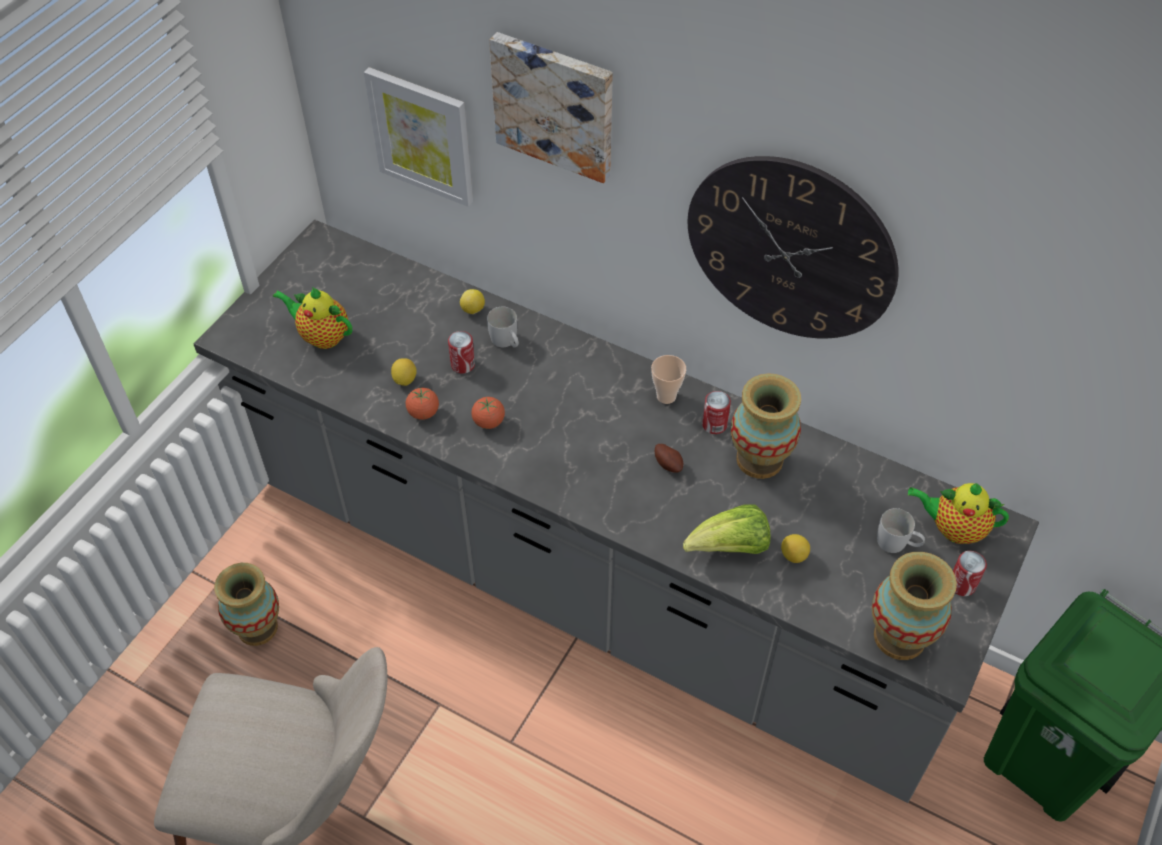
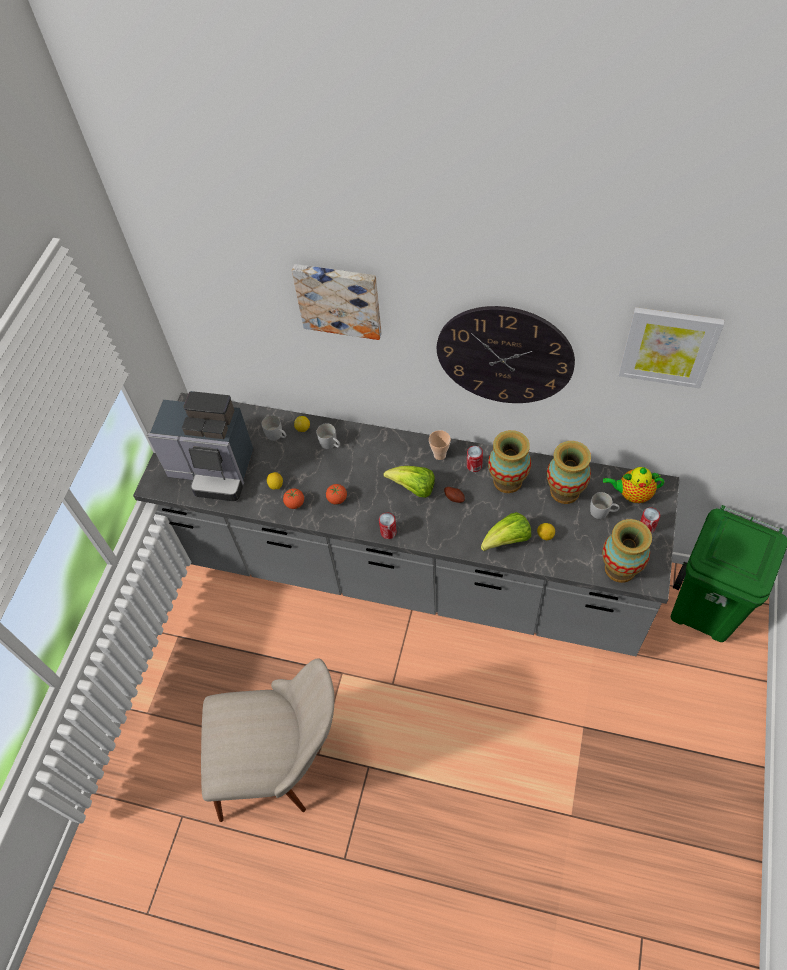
camera: 10 degrees left, 5 degrees up
vase [214,563,279,646] -> vase moved to [547,441,591,504]
teapot [273,287,352,349] -> coffee machine [147,391,253,501]
picture [364,67,473,207] -> picture moved to [618,307,724,388]
can [448,331,475,373] -> can moved to [379,513,397,539]
none -> white mug [262,415,286,441]
none -> lettuce [383,466,435,498]

